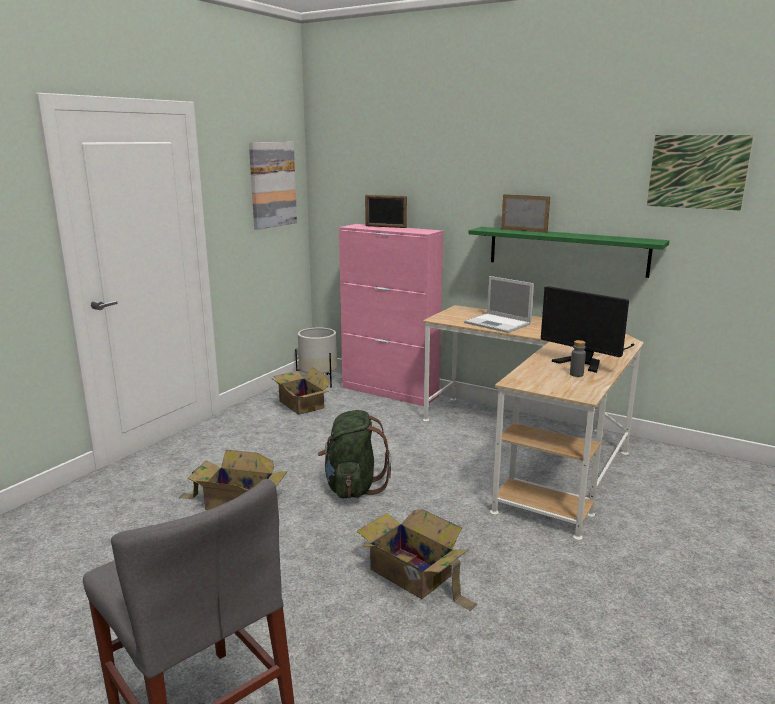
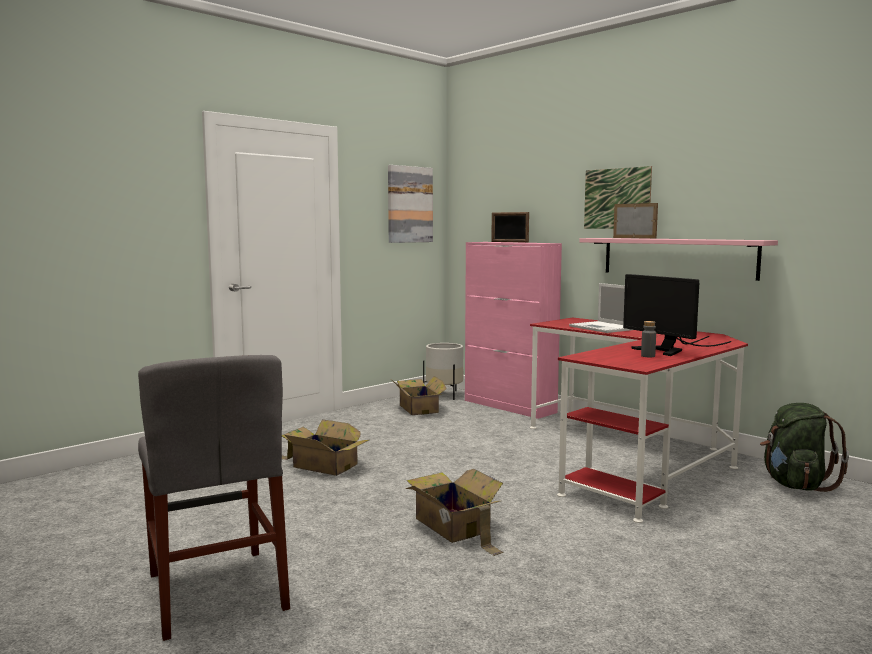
camera: 15 degrees right, 10 degrees down
green backpack [318,410,391,499] -> green backpack moved to [760,403,849,492]
beige desk [423,305,644,540] -> red desk [530,317,748,523]
green shelf [469,227,669,278] -> pink shelf [579,238,778,281]
picture [647,135,753,211] -> picture moved to [584,166,652,229]

